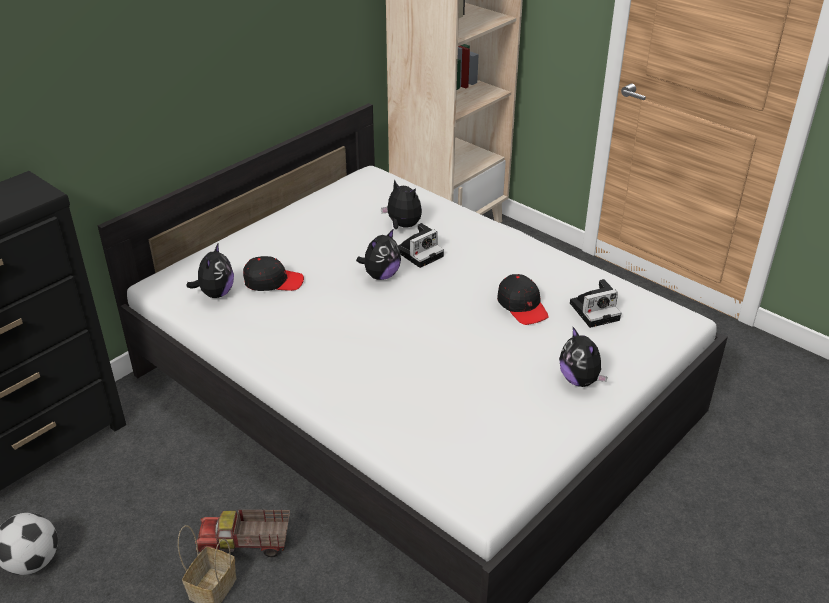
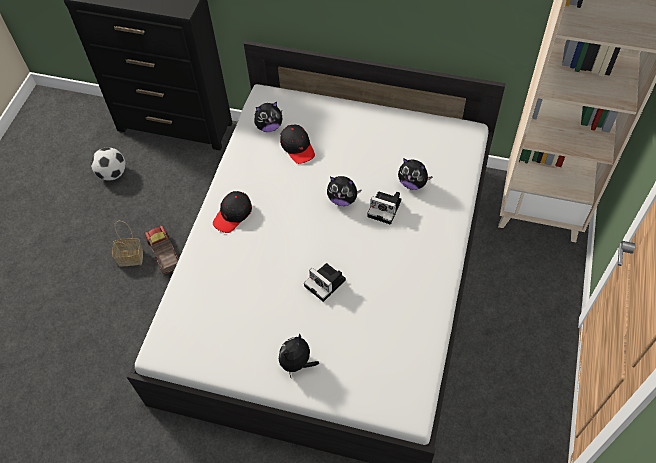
camera: 65 degrees right, 20 degrees up
plush toy [381,179,422,229] -> plush toy turned 105 degrees clockwise [398,158,433,190]
black cap [497,274,549,325] -> black cap moved to [213,191,252,233]
camera [570,279,621,328] -> camera moved to [304,263,346,302]

